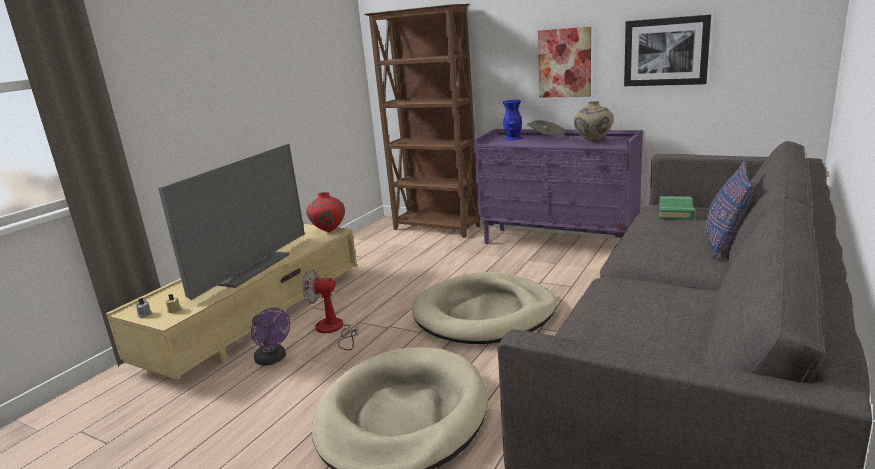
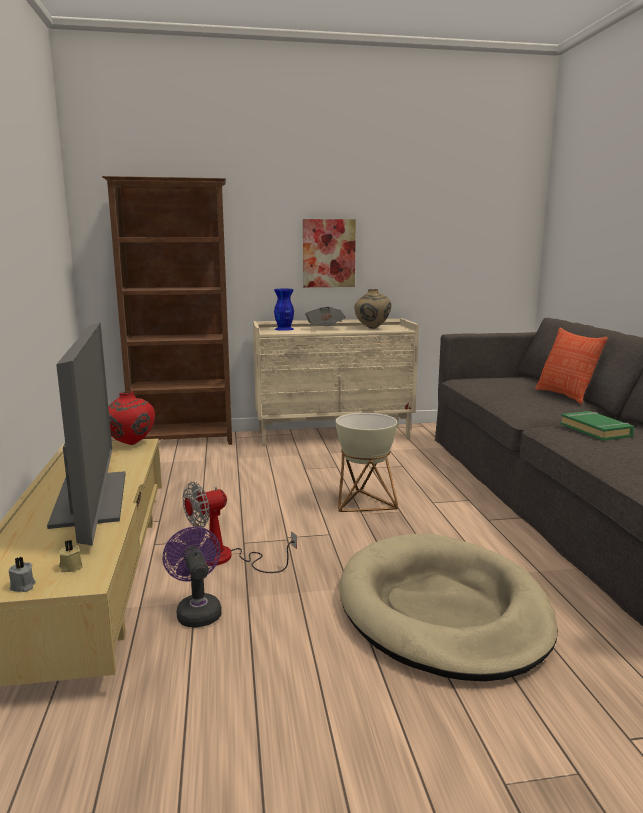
camera: 40 degrees left, 5 degrees down
purple fan [251,307,290,366] -> purple fan turned 120 degrees counterclockwise [163,527,222,628]
beige dog bed [412,272,557,344] -> planter [336,413,398,512]
purple cabinet [474,129,643,244] -> beige cabinet [253,318,419,447]
picture [624,14,711,86] -> none
green book [659,196,695,220] -> green book moved to [560,411,635,441]
blue pillow [705,161,753,259] -> orange pillow [535,328,608,404]

